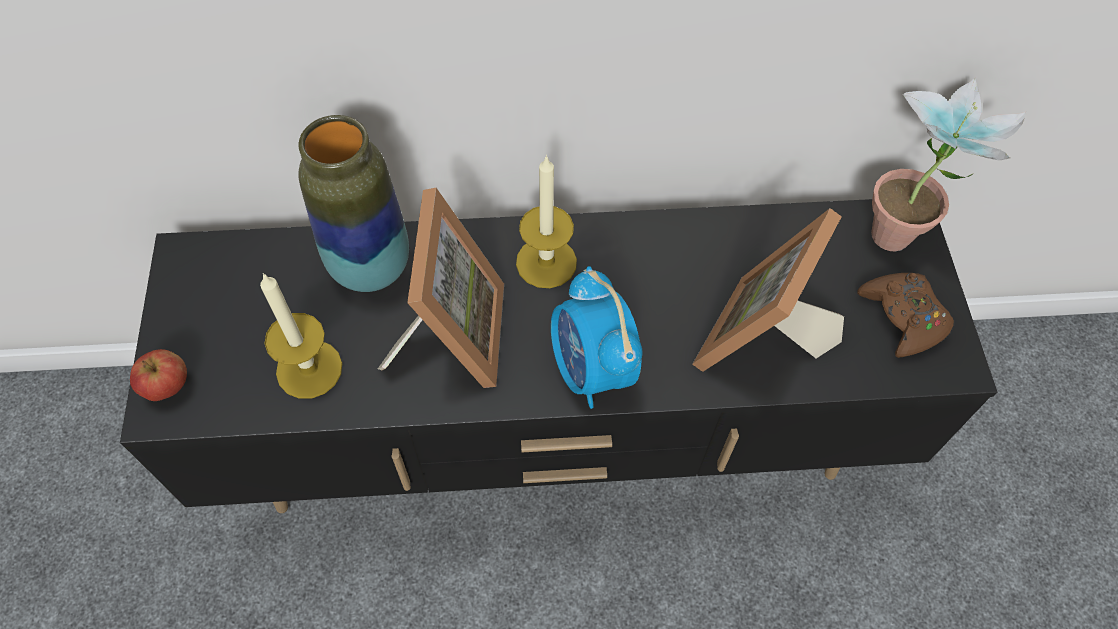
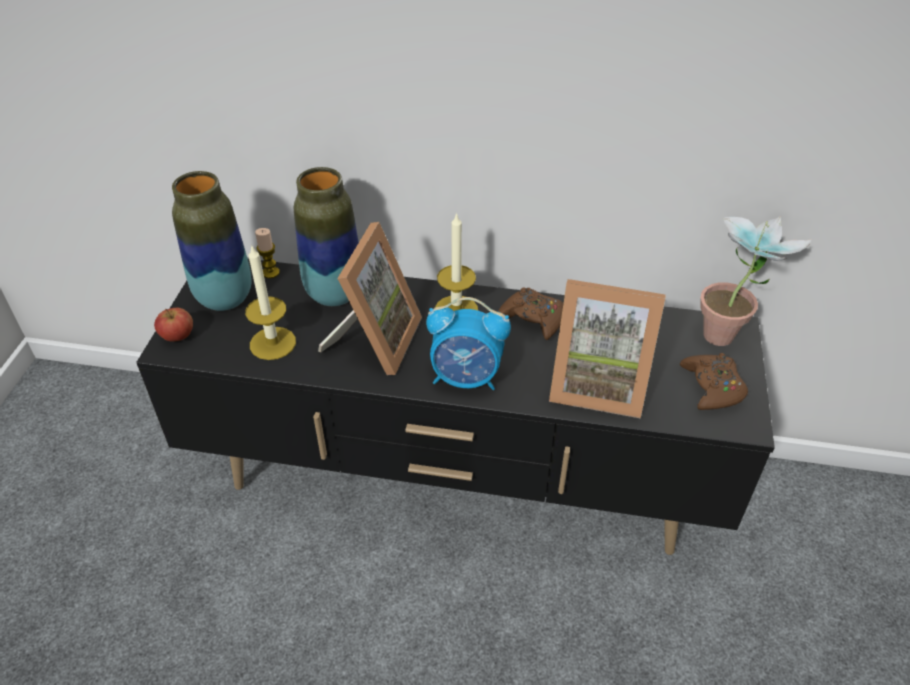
camera: 15 degrees right, 15 degrees down
alarm clock [551,266,642,409] -> alarm clock turned 75 degrees counterclockwise [426,297,511,390]
picture frame [692,208,844,372] -> picture frame turned 120 degrees counterclockwise [549,279,665,419]
none -> vase [172,171,252,311]
none -> candle [255,228,280,279]
none -> brown game controller [498,288,563,340]

